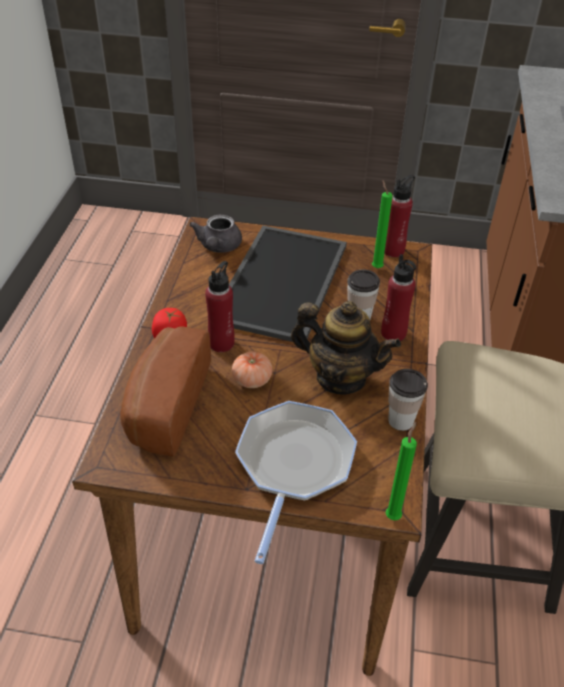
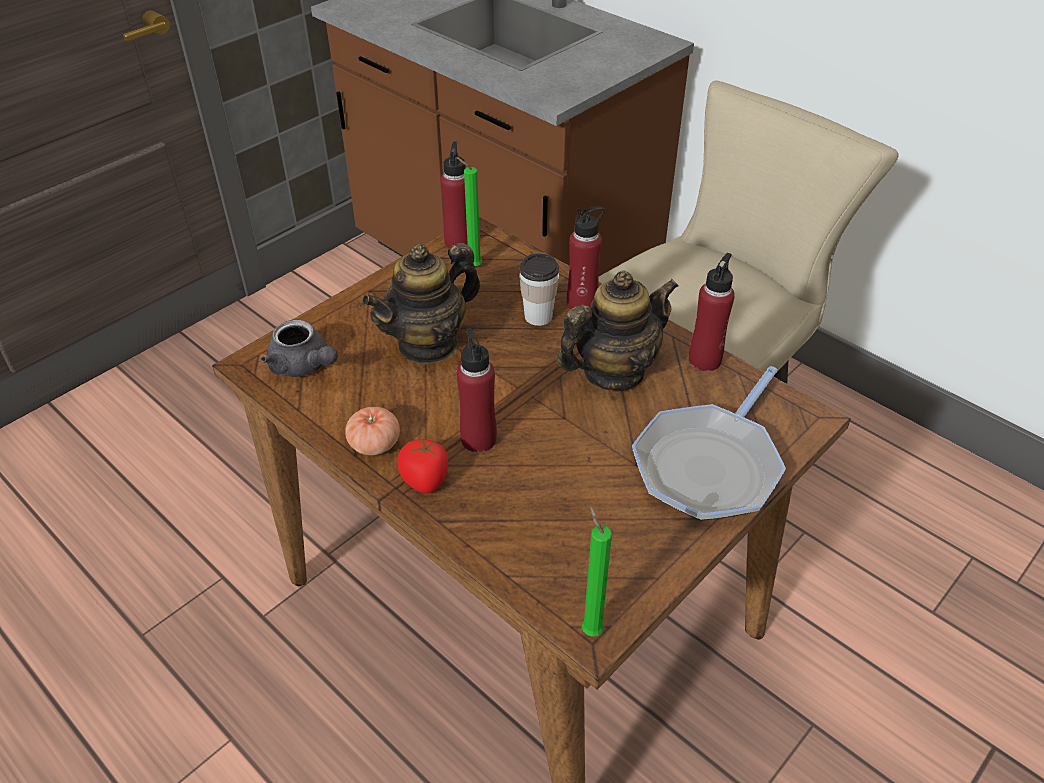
camera: 55 degrees left, 0 degrees up
bread [120,326,211,457] -> none
tray [229,226,347,342] -> teapot [362,243,480,365]
tomato [232,352,272,388] -> tomato moved to [345,407,400,455]
frying pan [235,401,357,564] -> frying pan turned 105 degrees counterclockwise [632,366,786,521]
green candle [386,422,417,520] -> green candle moved to [582,506,612,637]
cup [388,369,428,431] -> red bottle [689,253,735,371]

